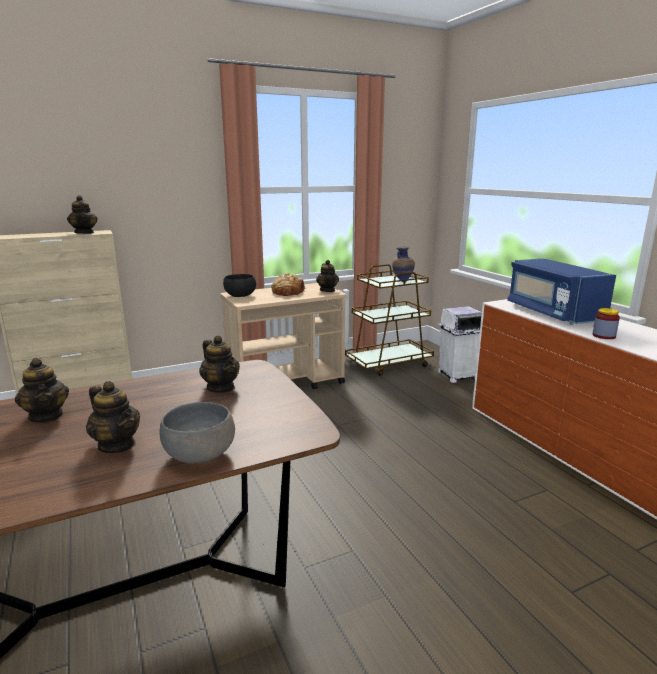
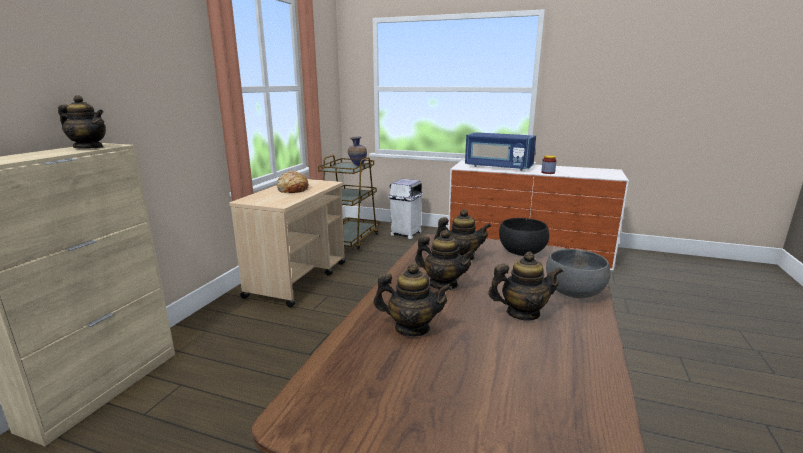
camera: 45 degrees left, 0 degrees up
black bowl [223,274,256,297] -> black bowl moved to [499,218,549,256]
teapot [316,260,339,292] -> teapot moved to [415,230,475,289]

